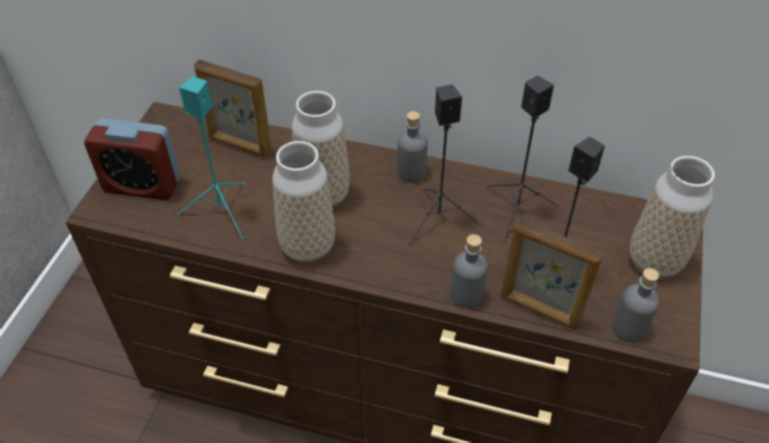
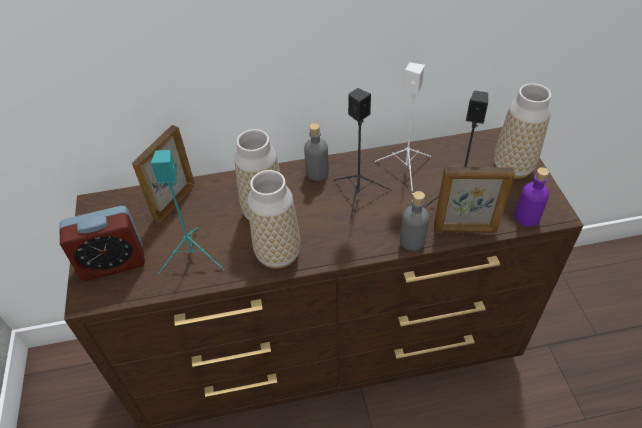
camera: 25 degrees left, 0 degrees up
picture frame [194,59,272,158] -> picture frame turned 120 degrees clockwise [132,125,195,223]
black speaker [487,76,559,242] -> white speaker [375,63,431,194]
grey bottle [612,268,659,343] -> purple bottle [515,167,549,227]

